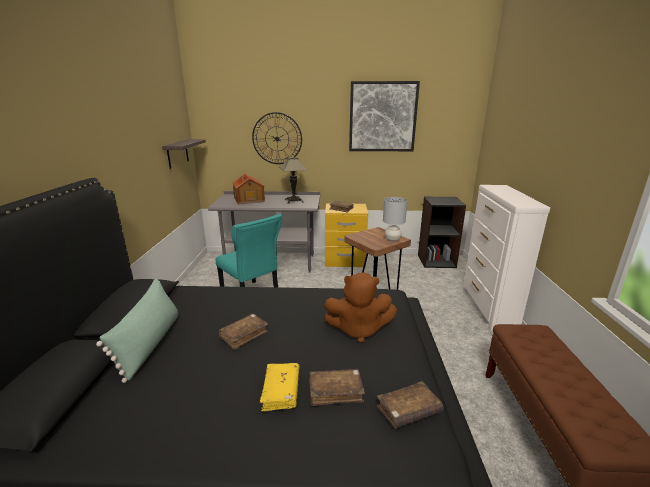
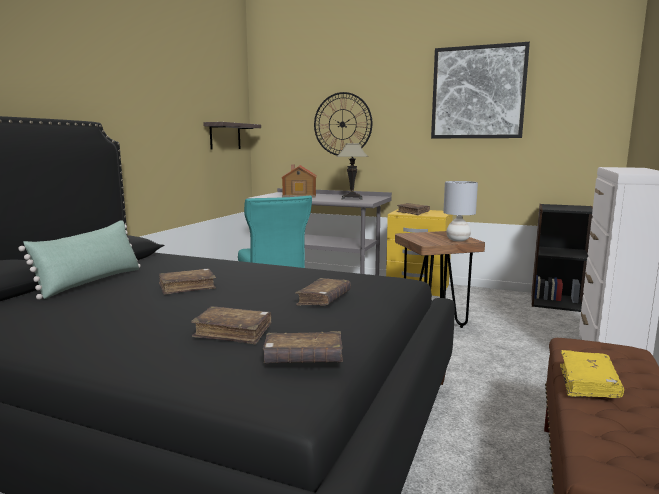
camera: 20 degrees right, 10 degrees down
yellow book [260,363,300,412] -> yellow book moved to [560,350,624,398]
brown plush toy [324,272,397,343] -> brown book [295,278,351,306]

